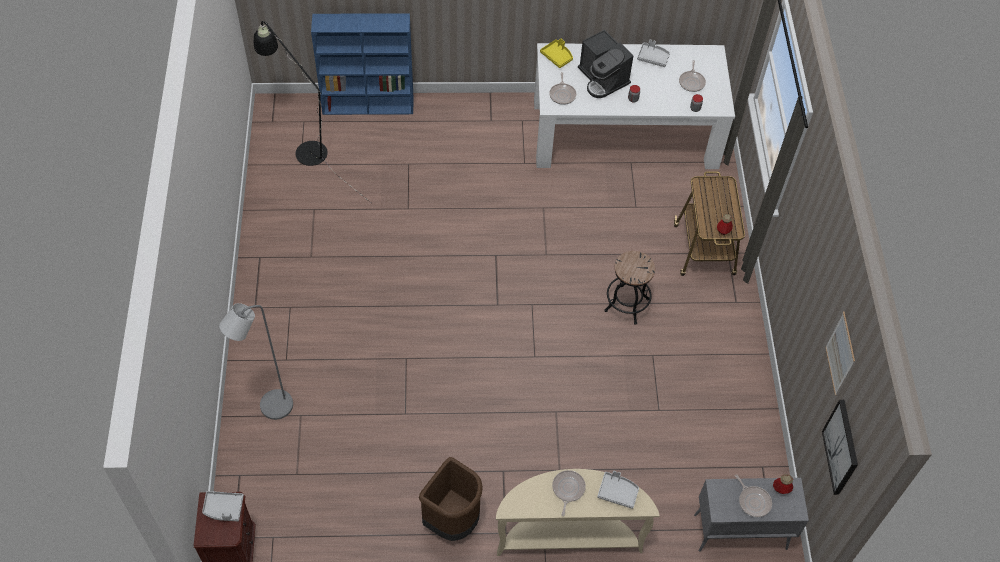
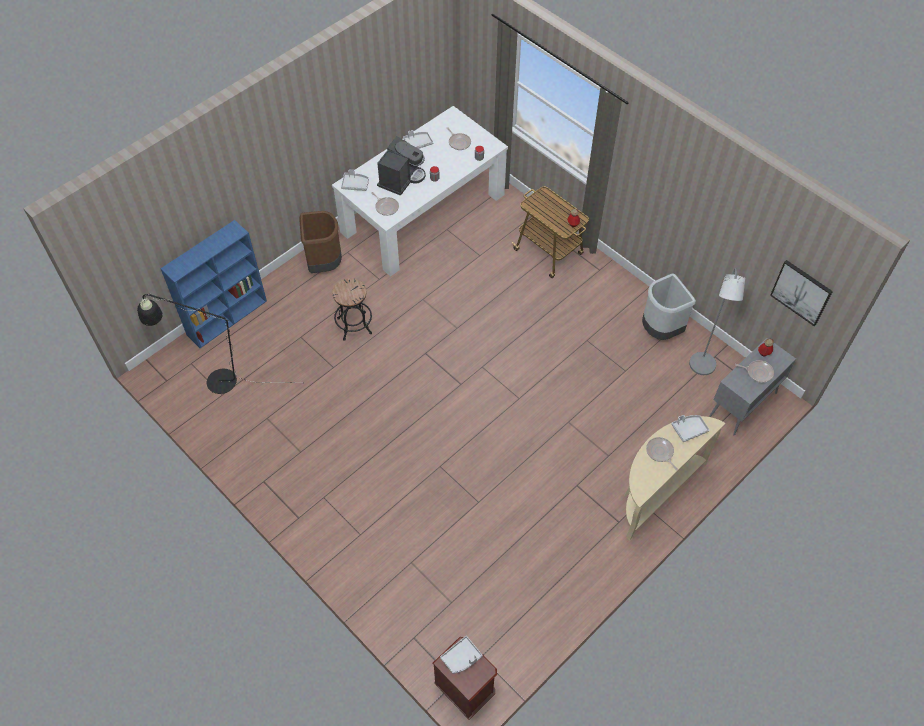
camera: 40 degrees left, 0 degrees up
grey floor lamp [219,303,293,420] -> grey floor lamp moved to [689,268,745,375]
brown trash can [419,457,483,541] -> brown trash can moved to [299,211,342,273]
yellow tray [540,38,573,68] -> grey tray [341,169,369,191]
coffee machine [578,30,633,98] -> coffee machine turned 75 degrees counterclockwise [377,136,426,196]
black stool [604,251,655,325] -> black stool moved to [332,278,372,341]
picture [825,312,855,395] -> none
none -> grey trash can [642,274,696,340]

